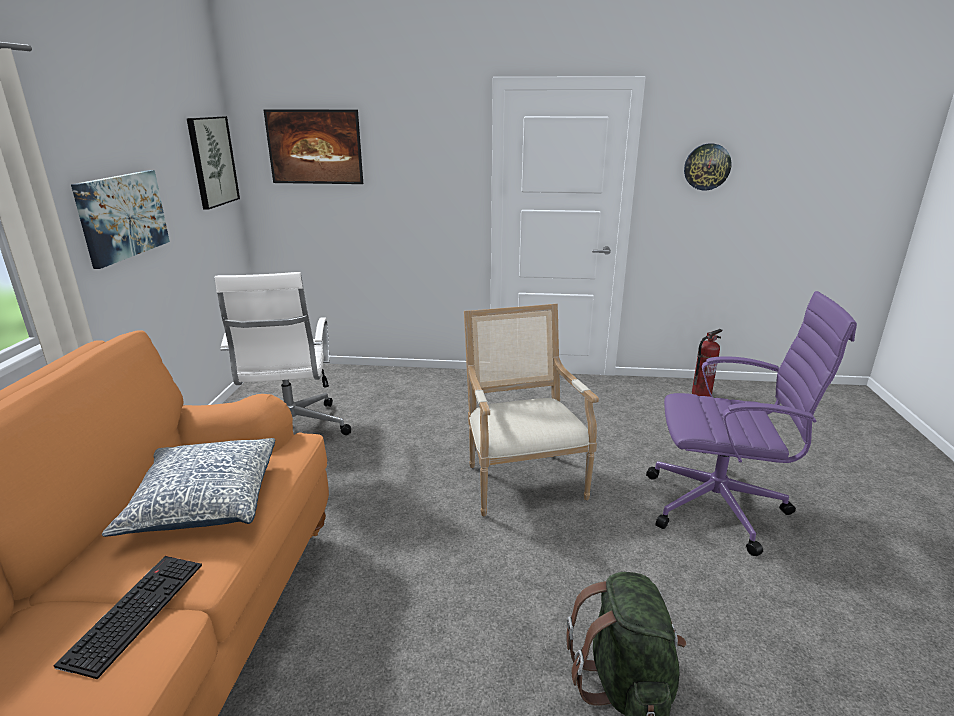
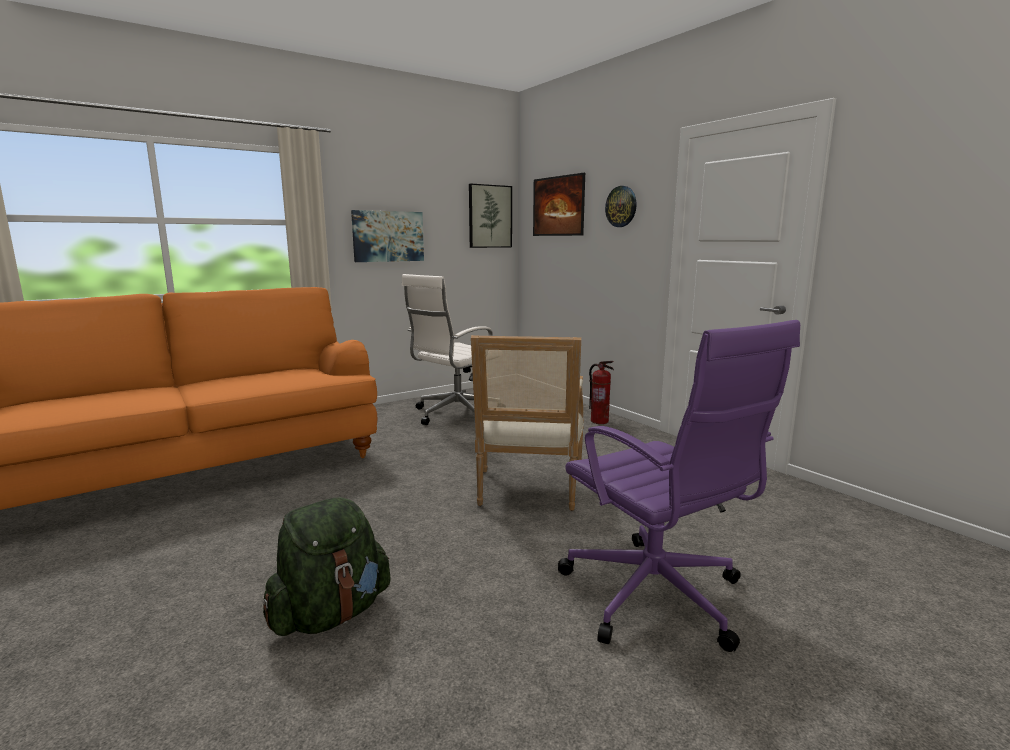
camera: 50 degrees right, 10 degrees down
keyboard [53,556,202,679] -> none
pillow [102,438,275,537] -> none
armchair [464,304,599,516] -> armchair turned 150 degrees clockwise [471,335,584,511]
wall clock [684,143,732,190] -> wall clock moved to [605,186,637,227]
fire extinguisher [692,329,722,397] -> fire extinguisher moved to [589,361,614,424]

